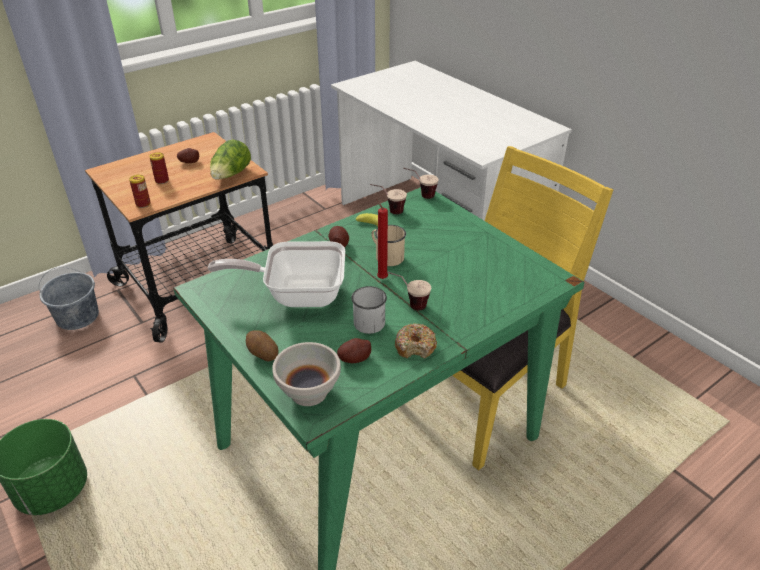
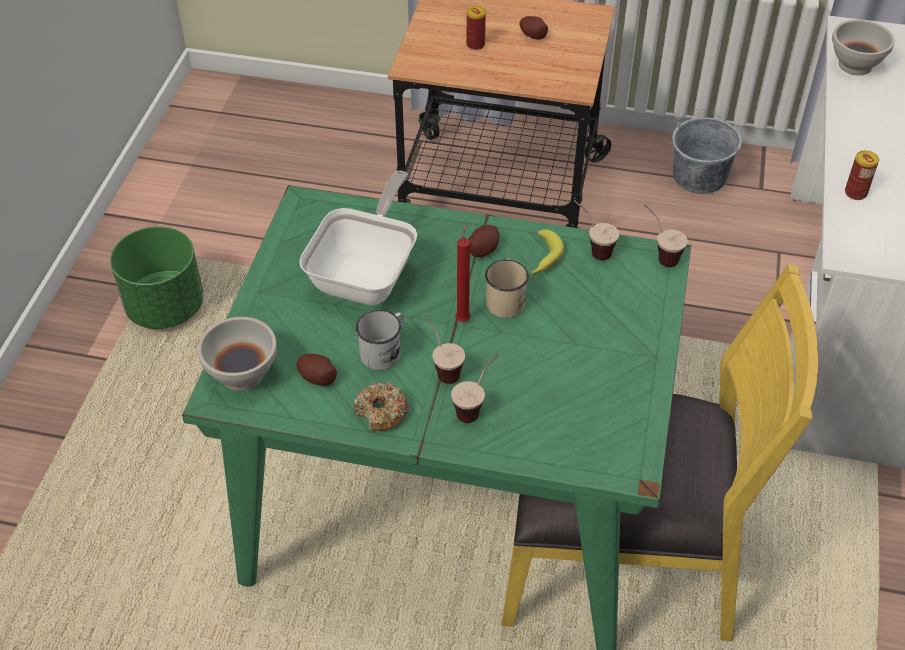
camera: 50 degrees right, 10 degrees up
grey bucket [39,267,99,330] -> grey bucket moved to [672,109,742,194]
can [129,175,151,208] -> can moved to [845,150,879,200]
frying pan [208,241,345,307] -> frying pan turned 60 degrees clockwise [299,171,417,305]
lettuce [210,139,251,179] -> none
potato [246,330,278,362] -> none
none -> cup [451,354,498,423]
none -> white bowl [832,20,894,75]

